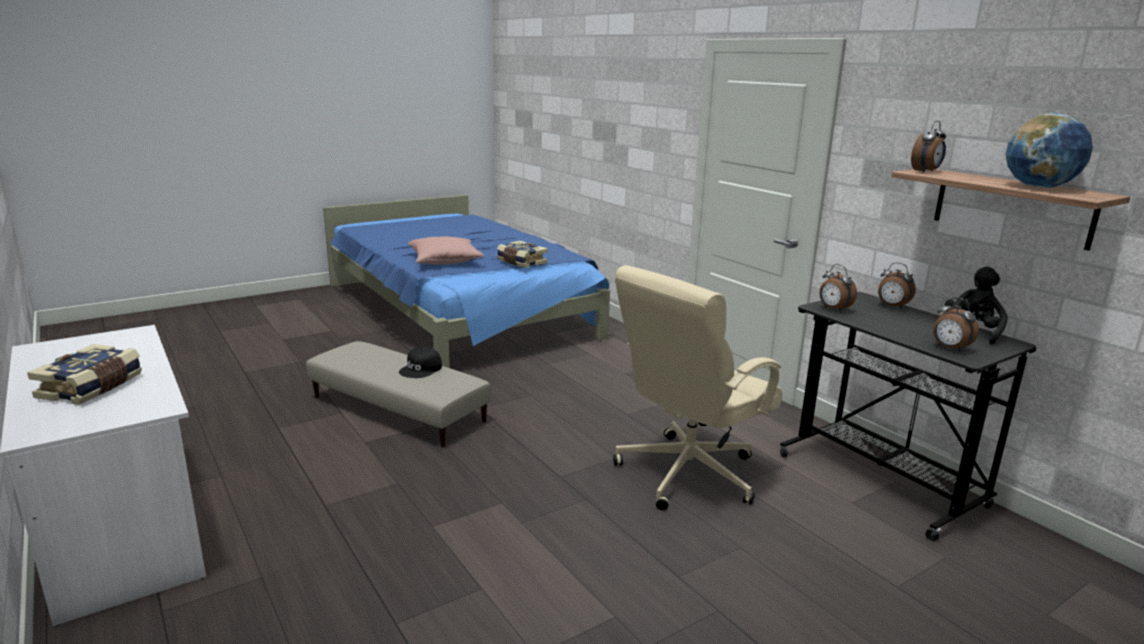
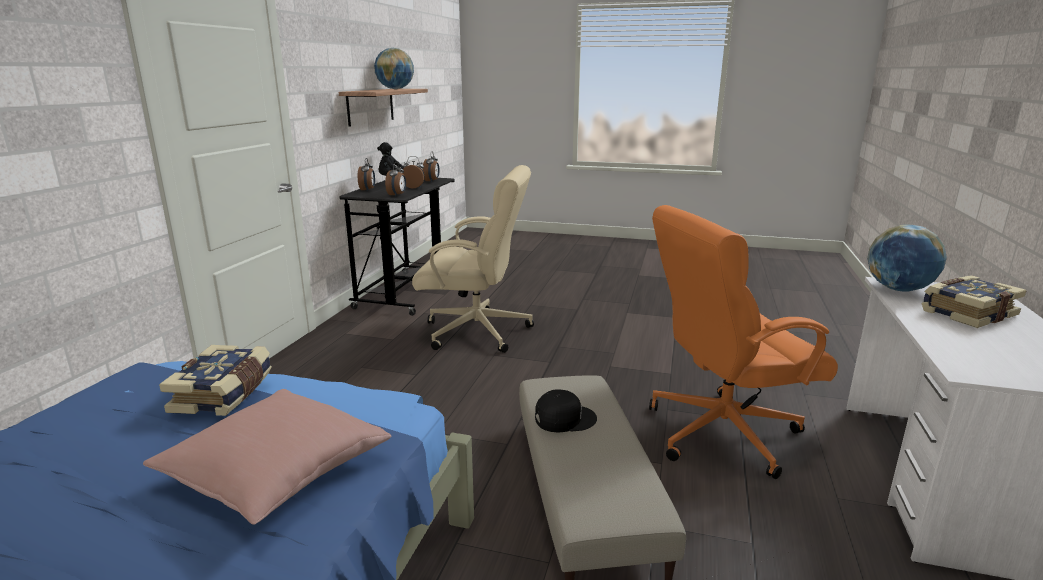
camera: 130 degrees left, 0 degrees up
alarm clock [911,121,946,173] -> alarm clock moved to [403,156,425,189]
none -> orange office chair [649,205,838,479]
none -> globe [867,224,947,292]

